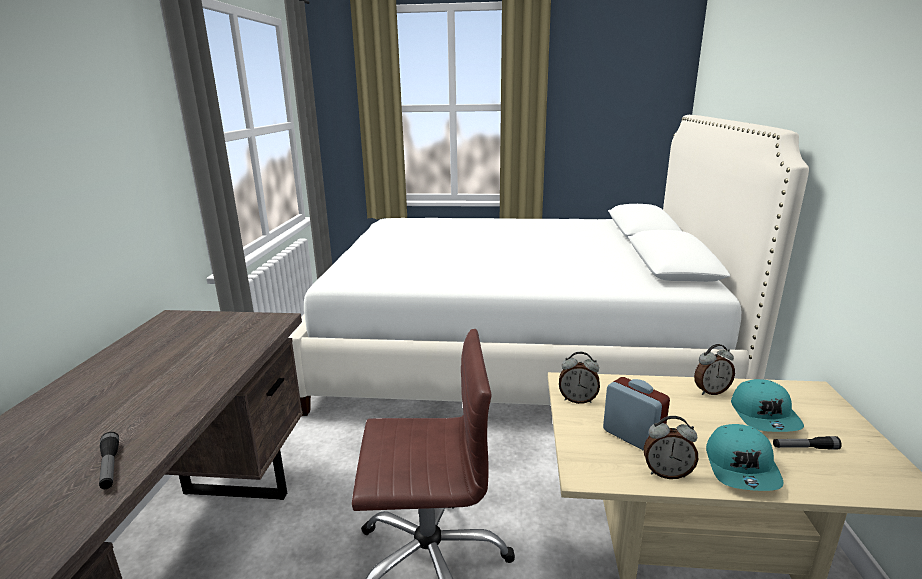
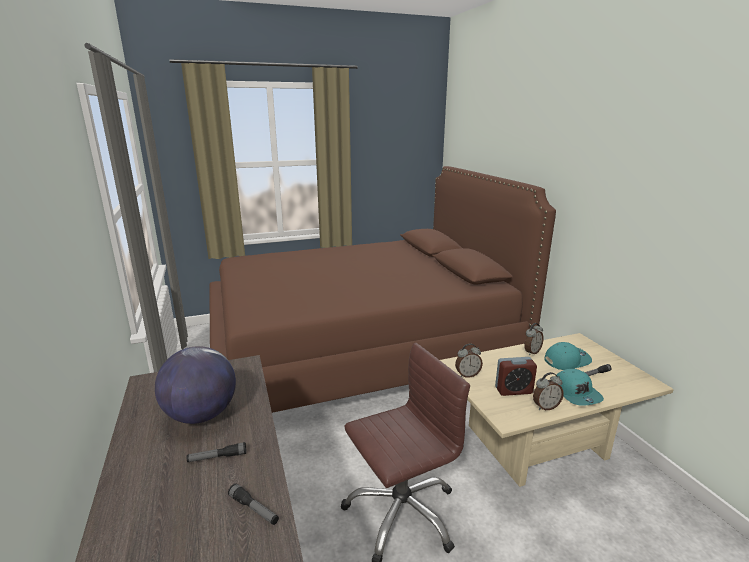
camera: 25 degrees left, 0 degrees up
white bed [288,115,809,416] -> brown bed [209,166,556,413]
alarm clock [603,377,670,451] -> alarm clock turned 150 degrees clockwise [495,357,537,396]
turquoise cap [731,379,804,432] -> turquoise cap turned 90 degrees counterclockwise [544,342,592,370]
none -> globe [155,346,236,424]
none -> flashlight [187,442,246,462]

